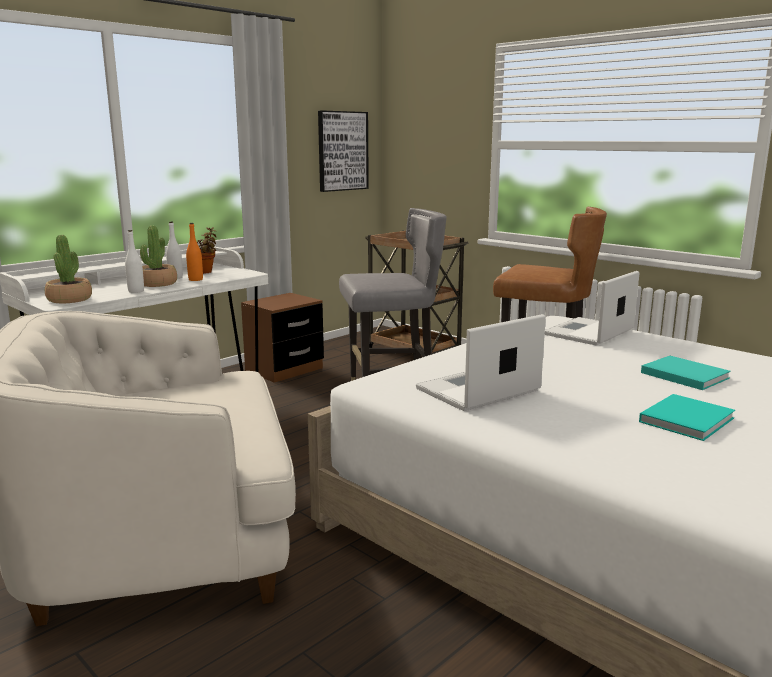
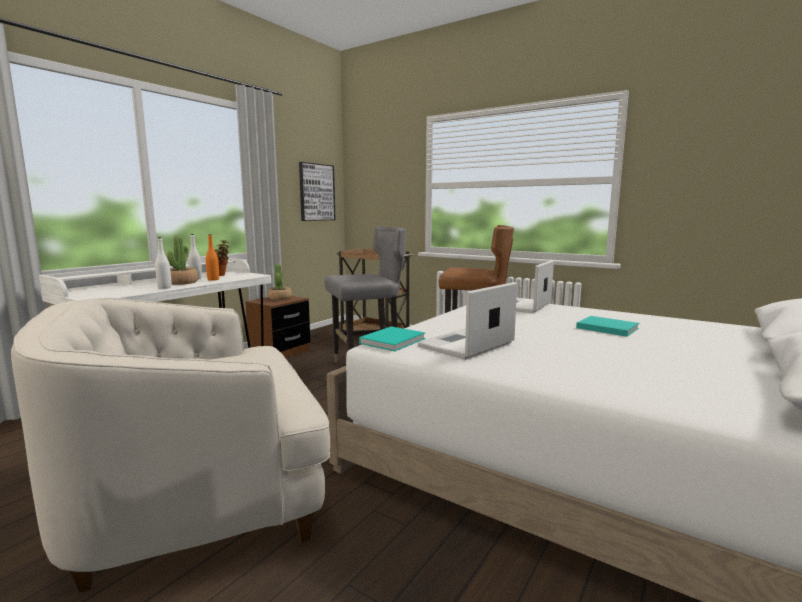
camera: 10 degrees left, 5 degrees down
potted plant [45,235,92,303] -> potted plant moved to [268,264,292,300]
turquoise book [639,394,735,441] -> turquoise book moved to [359,326,425,351]

